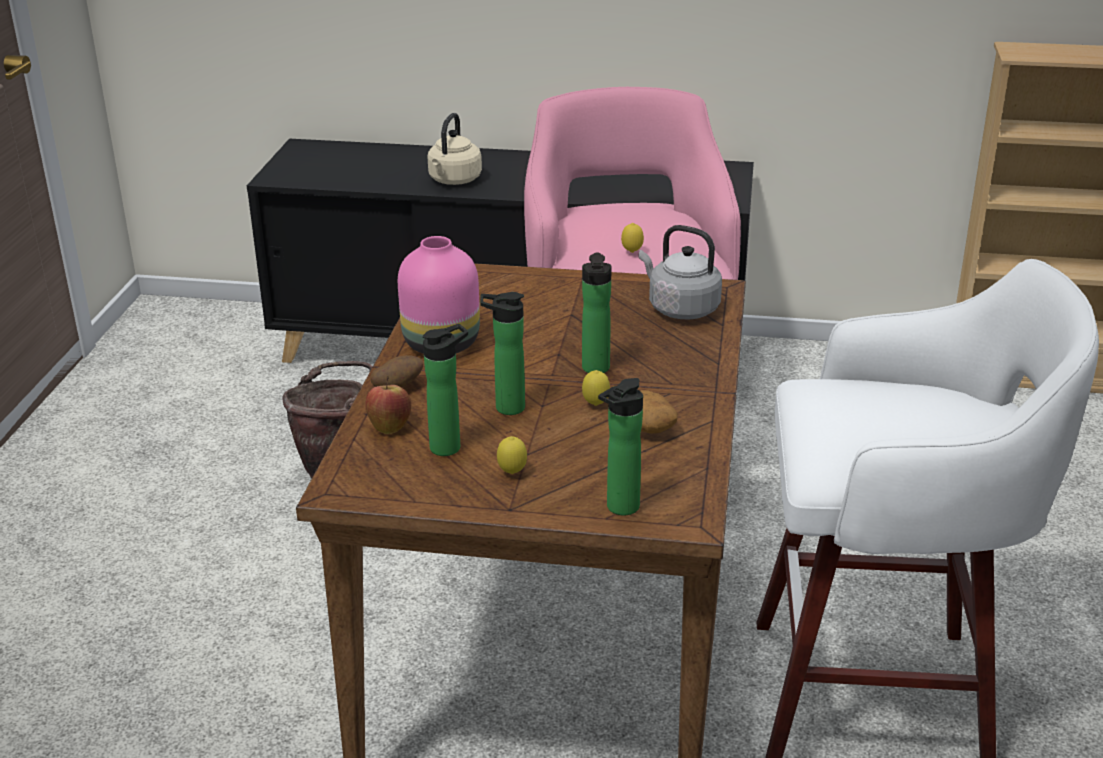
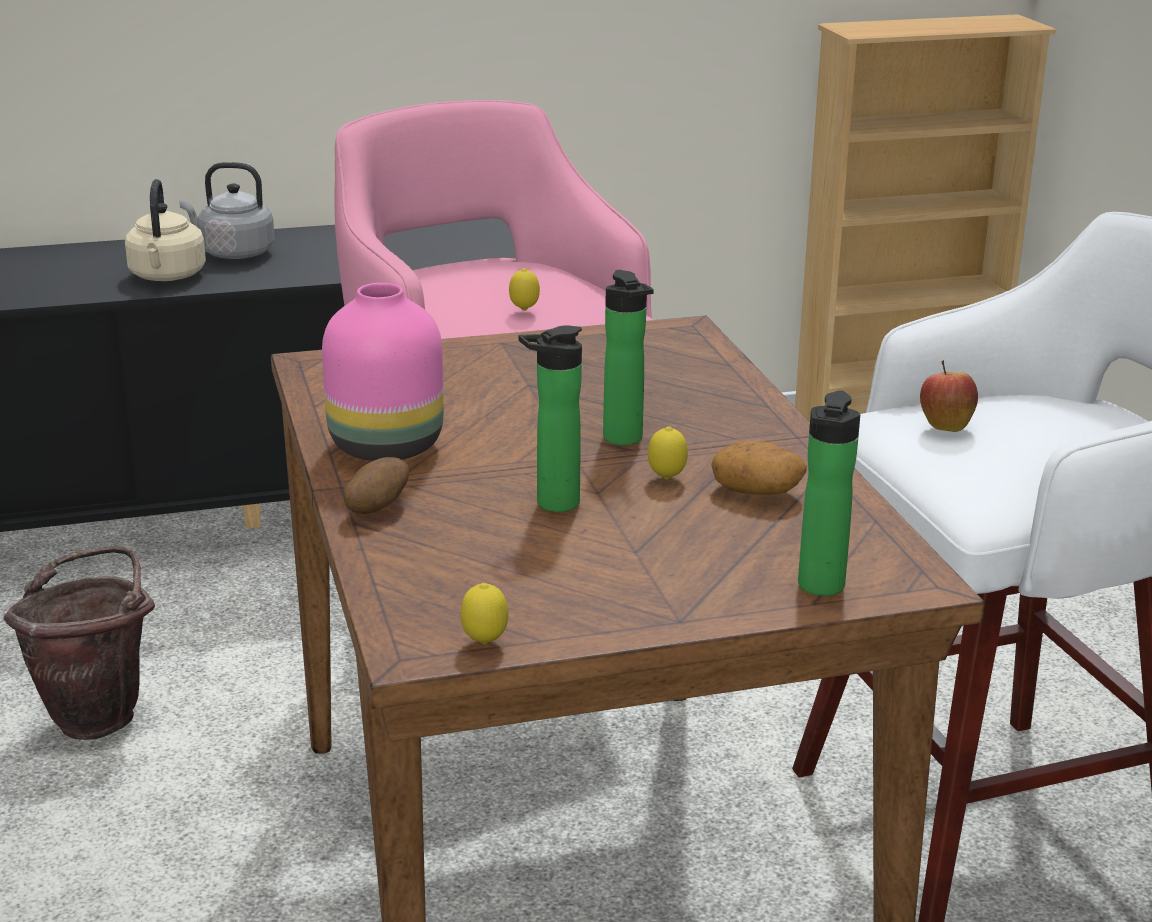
camera: 25 degrees left, 5 degrees down
apple [365,376,411,434] -> apple moved to [920,360,978,432]
bottle [423,324,468,456] -> none
lemon [497,436,527,474] -> lemon moved to [460,583,509,644]
grey kettle [639,225,722,320] -> grey kettle moved to [179,162,275,259]

